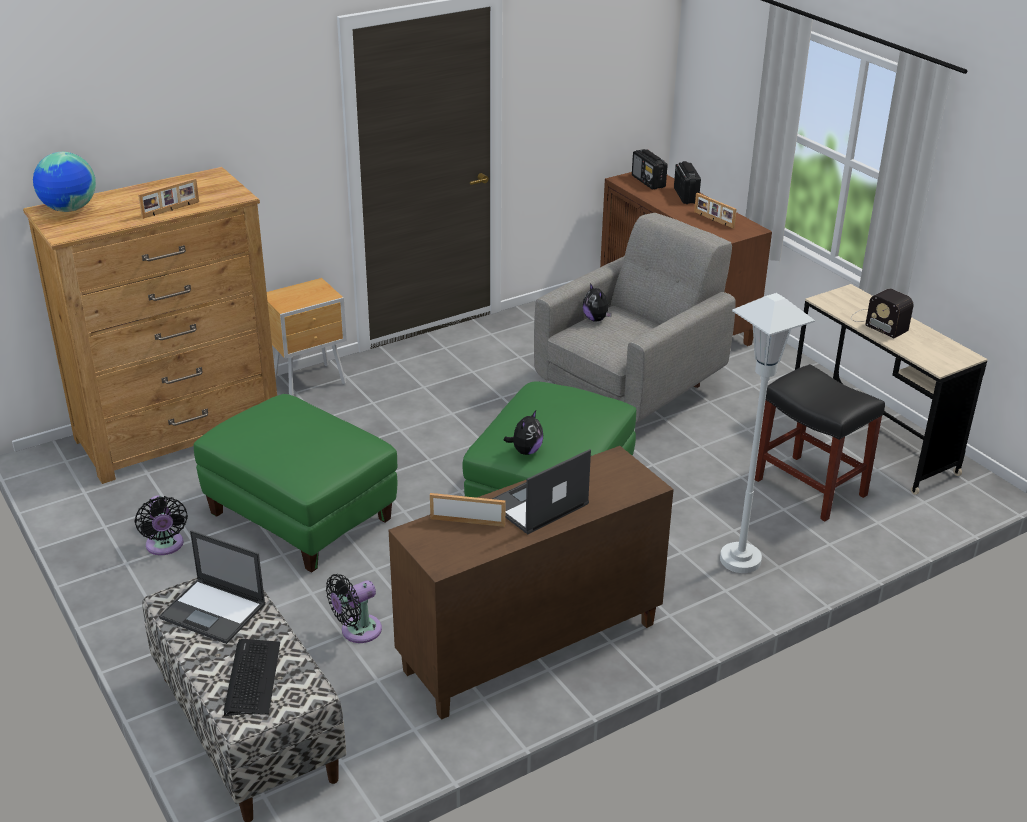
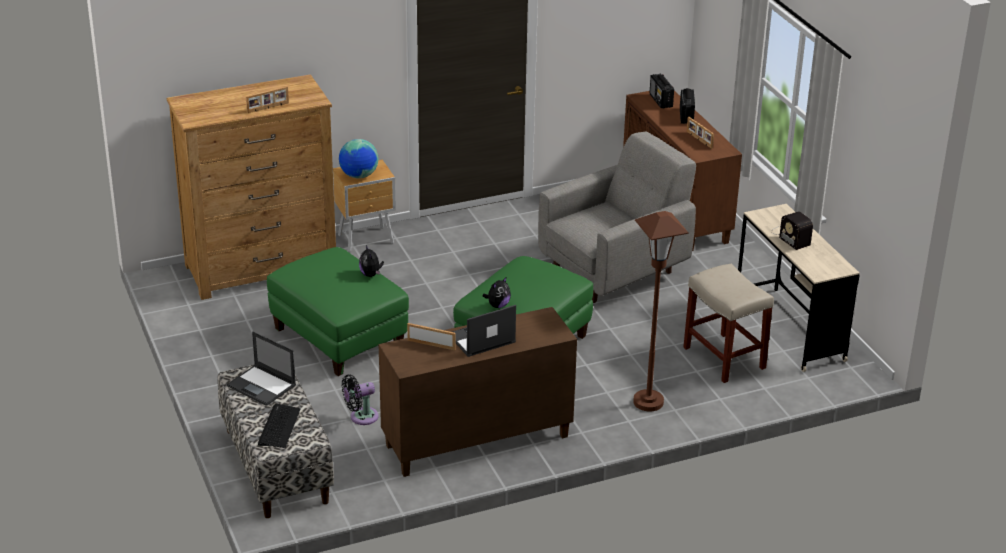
camera: 10 degrees right, 0 degrees up
globe [33,152,96,212] -> globe moved to [339,139,378,179]
black fan [135,496,188,555] -> none
plush toy [583,283,612,322] -> plush toy moved to [359,245,384,277]
white floor lamp [720,293,815,573] -> brown floor lamp [633,211,689,412]
black stool [755,364,885,521] -> beige stool [683,264,774,383]

